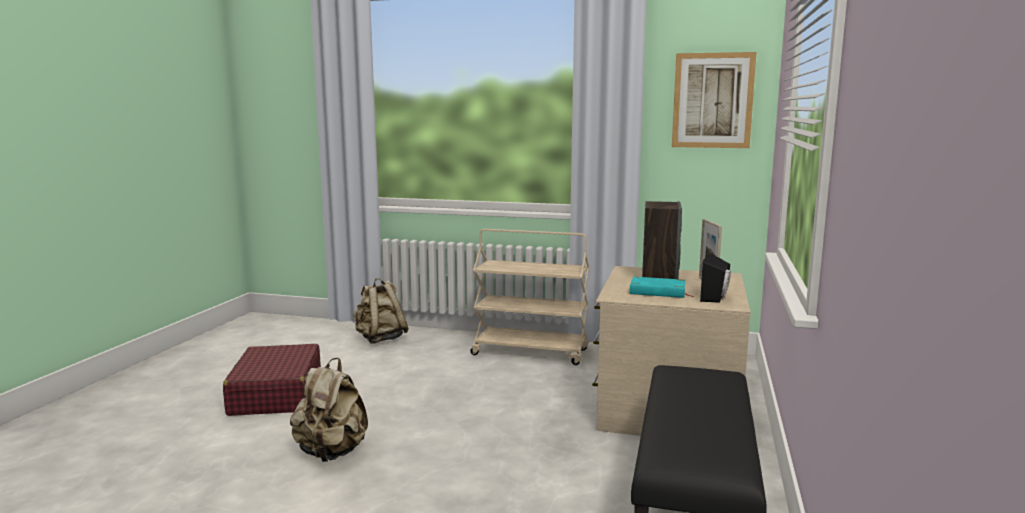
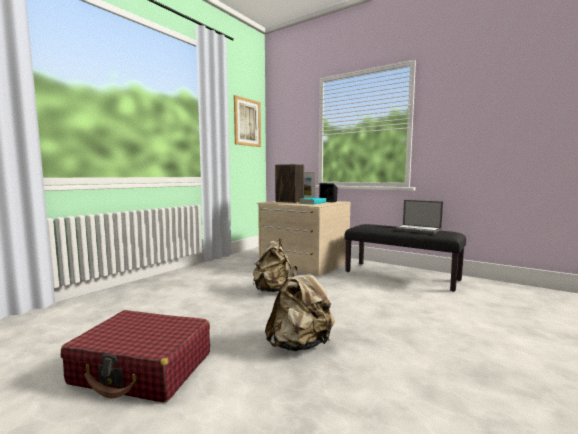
camera: 70 degrees left, 5 degrees down
beige backpack [353,279,409,344] -> beige backpack moved to [253,238,294,292]
beige cart [470,229,589,365] -> none
none -> laptop [393,200,443,234]

